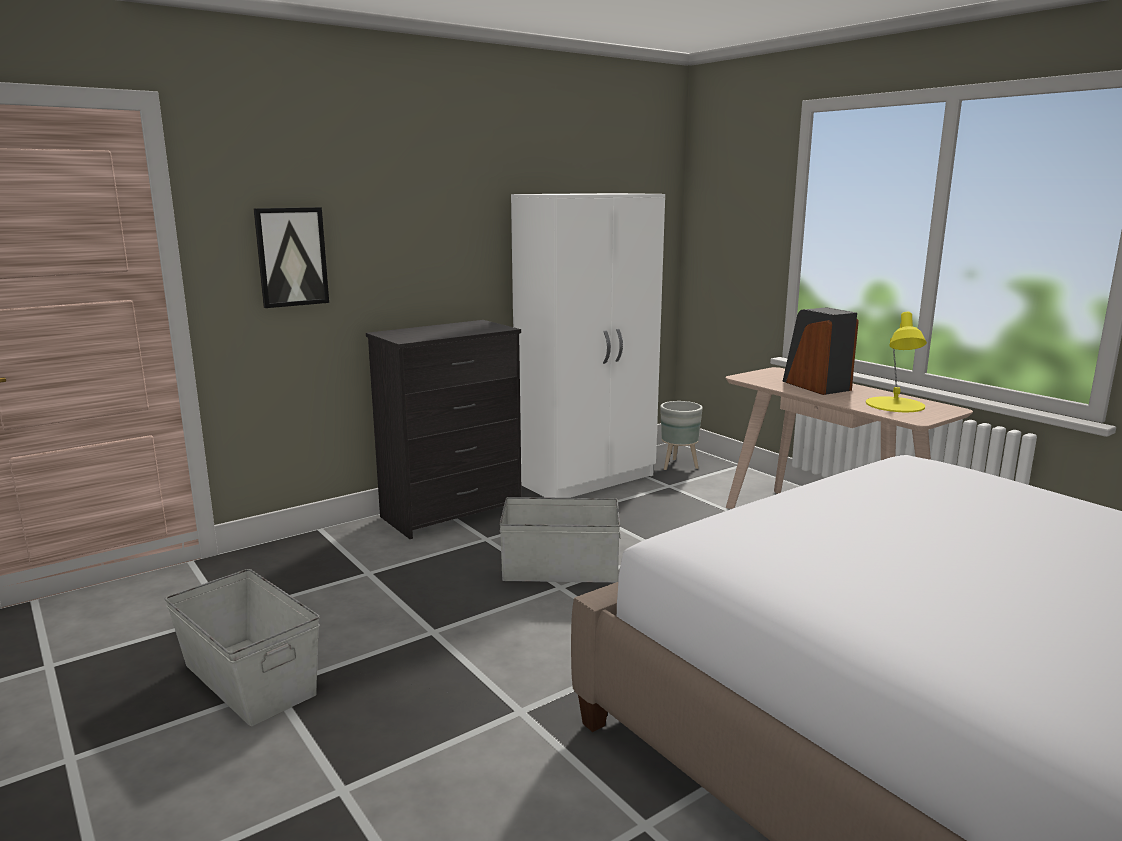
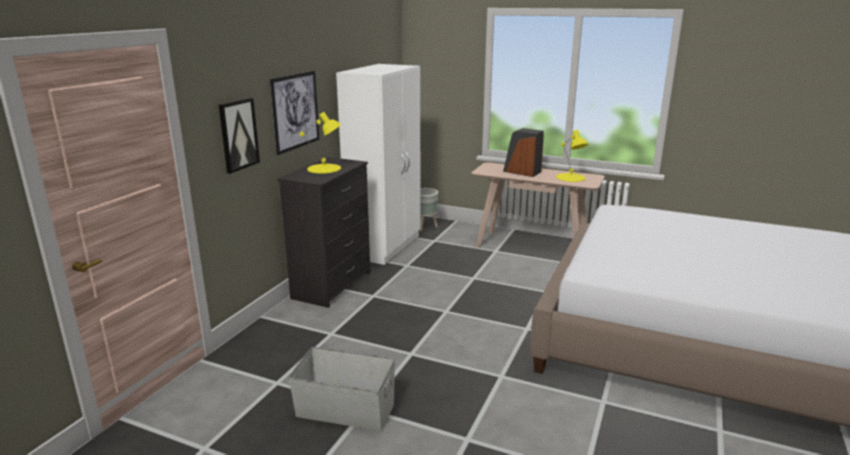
camera: 30 degrees left, 5 degrees up
grey storage box [499,497,620,583] -> none
none -> picture [270,71,320,155]
none -> yellow table lamp [300,112,341,174]

